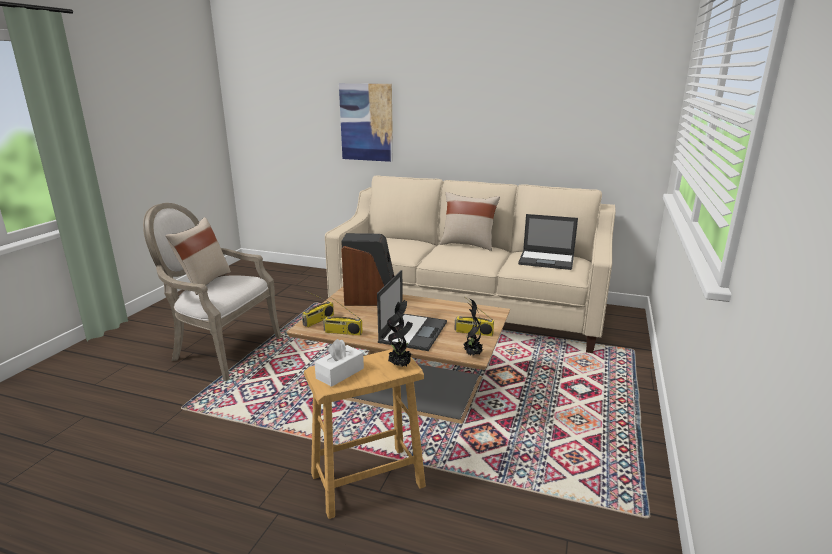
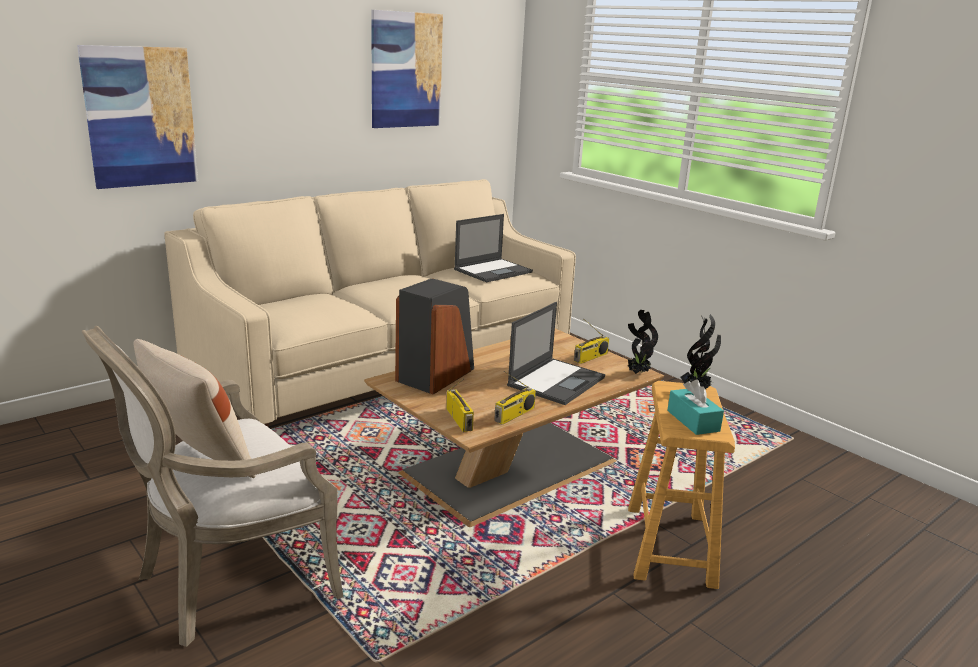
camera: 60 degrees left, 0 degrees up
white tissue box [314,339,364,387] -> turquoise tissue box [667,379,724,435]
laptop [377,270,447,351] -> laptop turned 75 degrees clockwise [507,302,605,405]
beige pillow [440,192,500,251] -> none
none -> picture [371,10,443,128]

